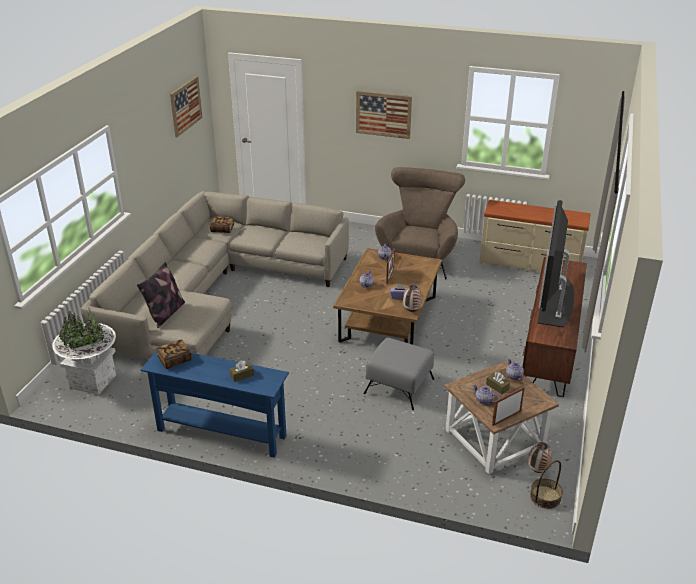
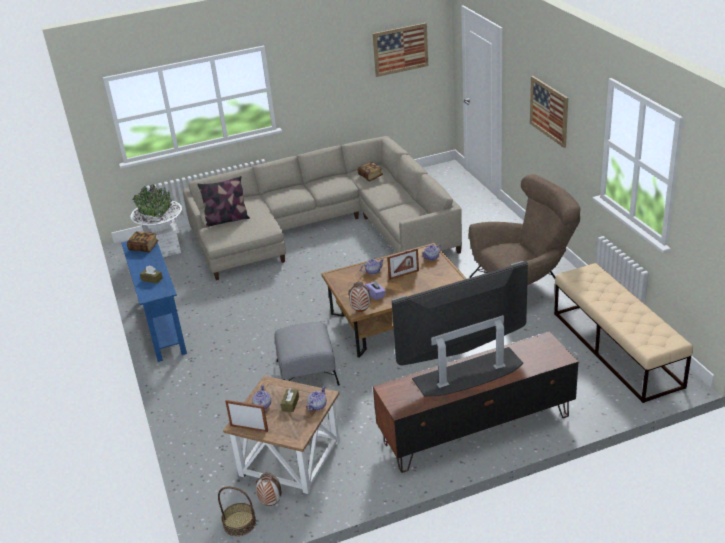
camera: 55 degrees right, 0 degrees up
beige dresser [479,200,591,272] -> beige bench [554,263,693,403]

